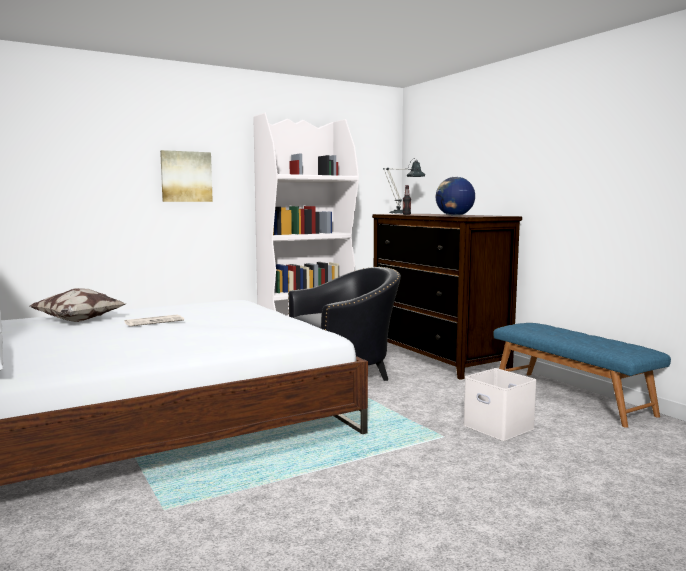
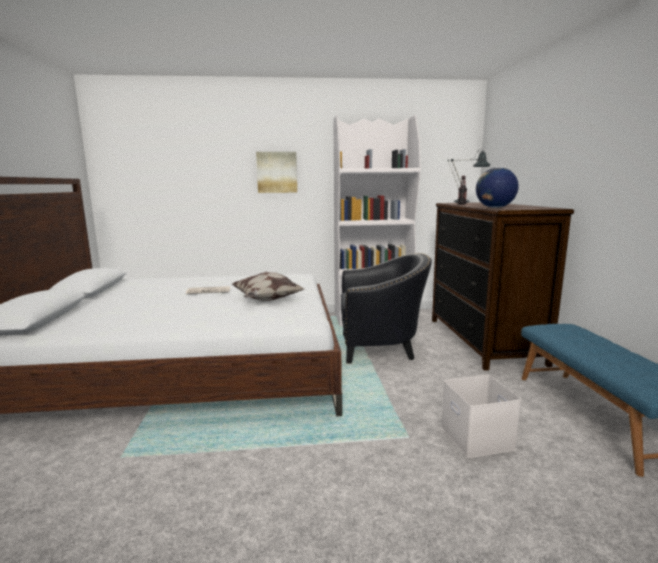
camera: 25 degrees right, 5 degrees up
pillow [30,288,125,322] -> pillow moved to [231,271,304,302]

